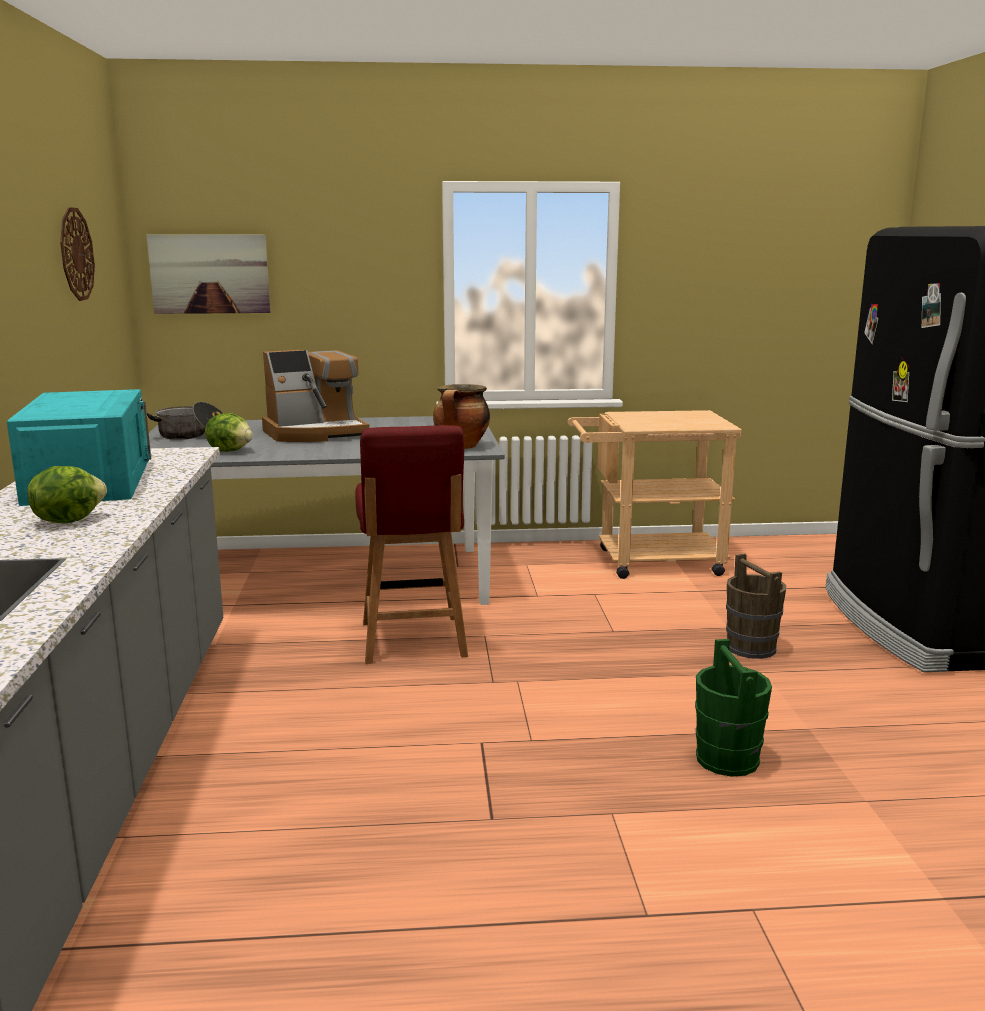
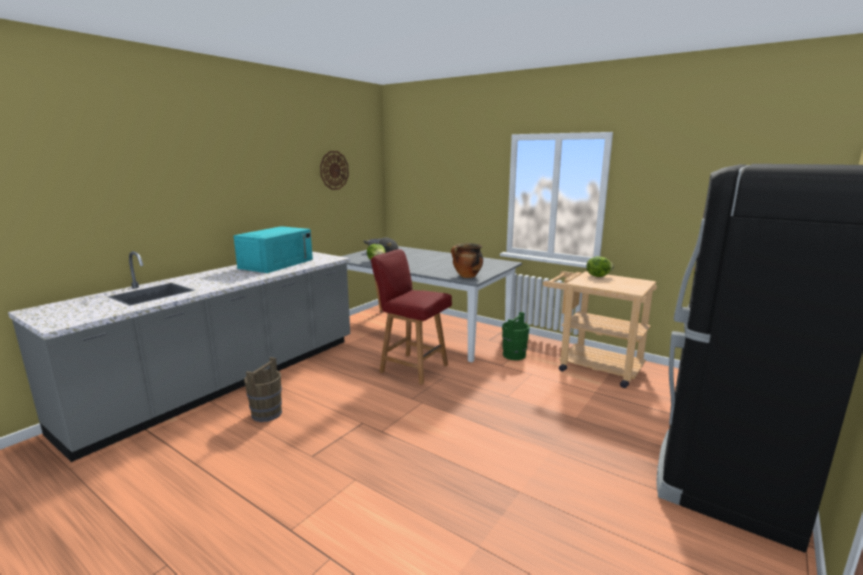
camera: 40 degrees right, 0 degrees up
lettuce [27,466,107,524] -> lettuce moved to [586,256,614,277]
picture [147,235,270,314] -> none
coffee machine [262,350,370,442] -> none
red chair [355,425,468,664] -> red chair turned 90 degrees clockwise [371,249,452,385]
green bucket [695,639,772,777] -> green bucket moved to [502,312,530,360]
brown bucket [726,553,786,659] -> brown bucket moved to [244,357,282,422]

